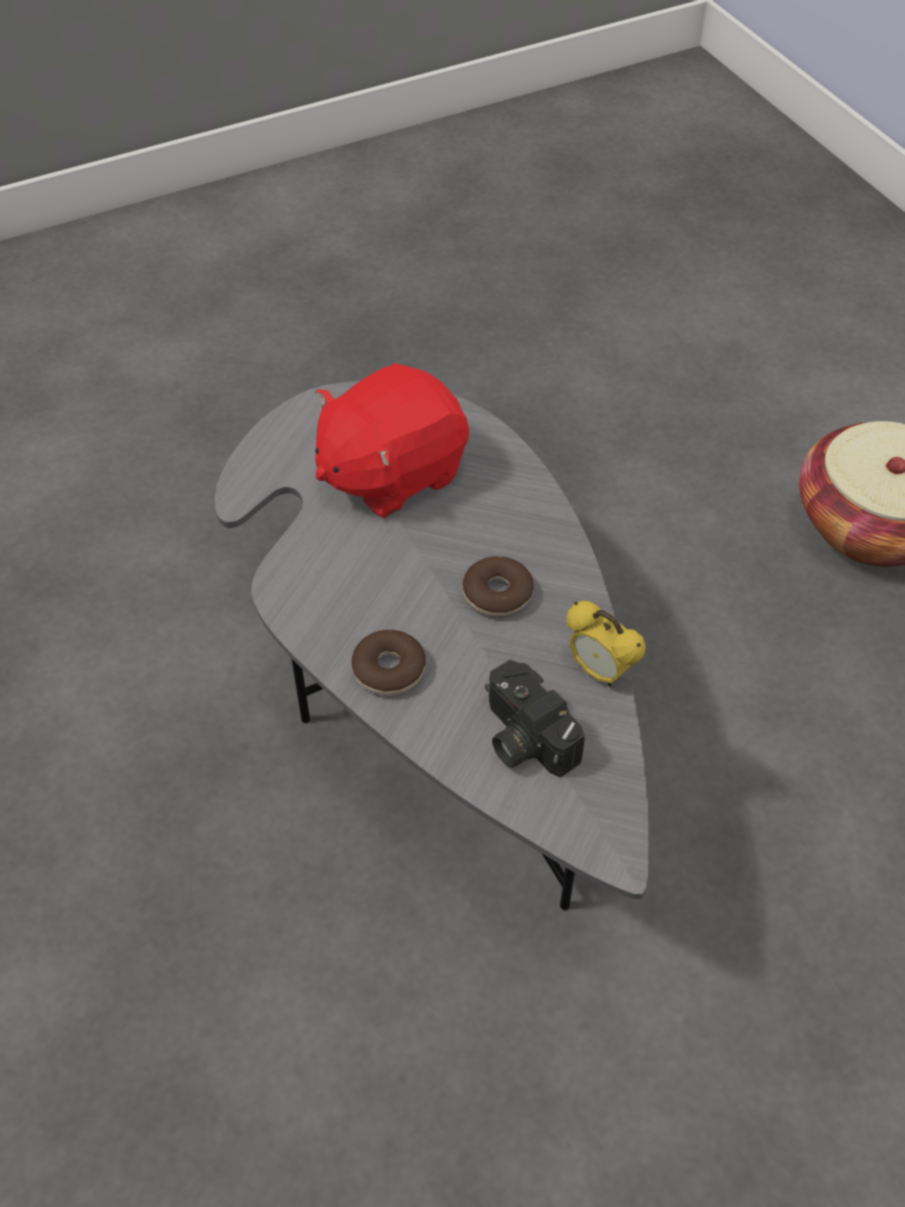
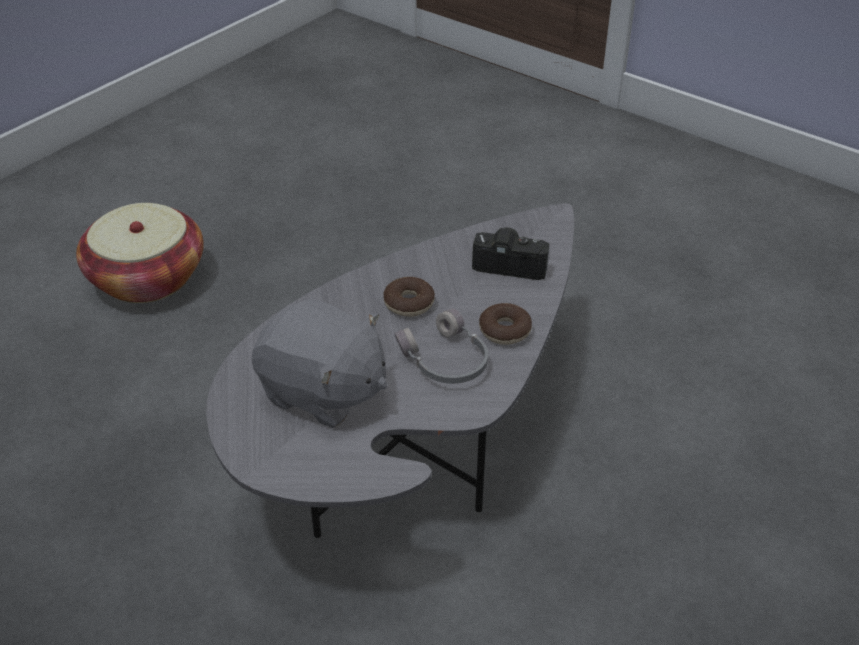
camera: 115 degrees left, 10 degrees down
red plush toy [315,363,469,518] -> grey plush toy [252,298,387,428]
camera [485,660,585,777] -> camera turned 105 degrees counterclockwise [472,227,550,280]
alarm clock [566,601,646,687] -> none
none -> grey headphones [395,308,488,384]

